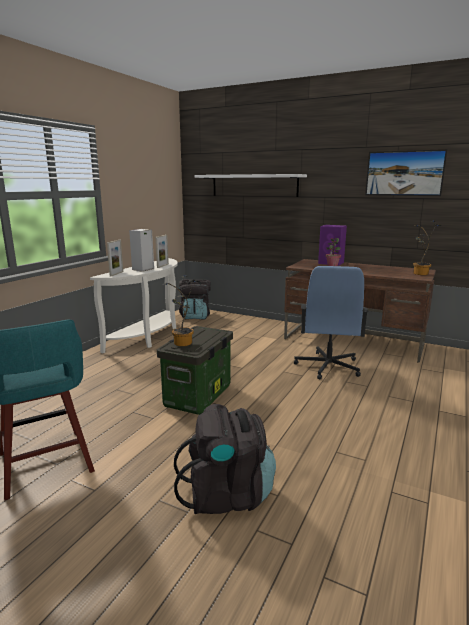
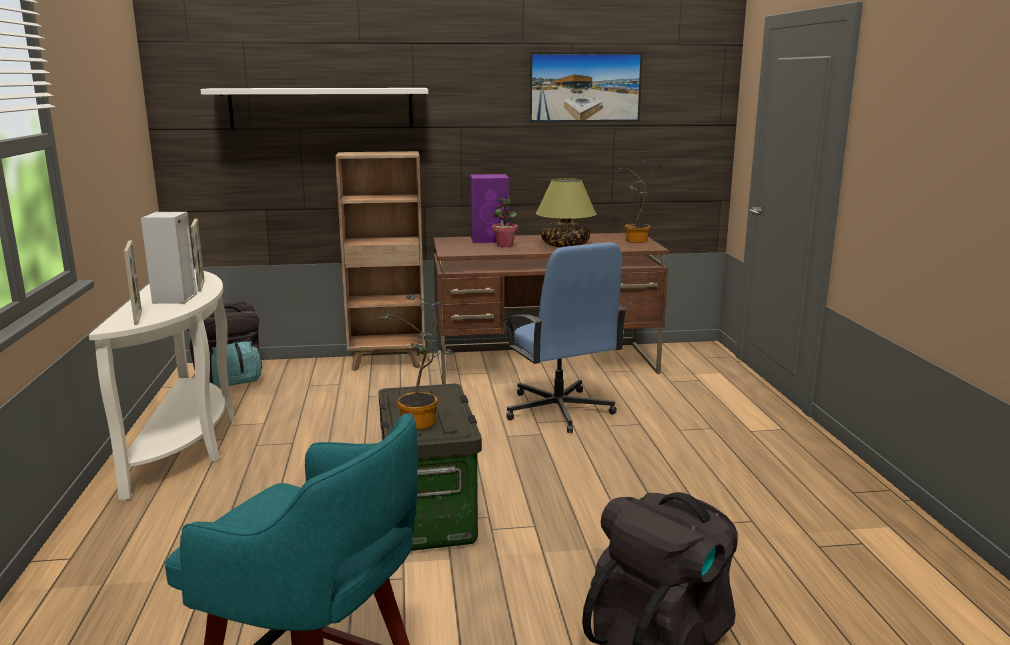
camera: 35 degrees left, 0 degrees up
none -> brown bookcase [335,151,425,371]
none -> table lamp [536,178,596,247]

